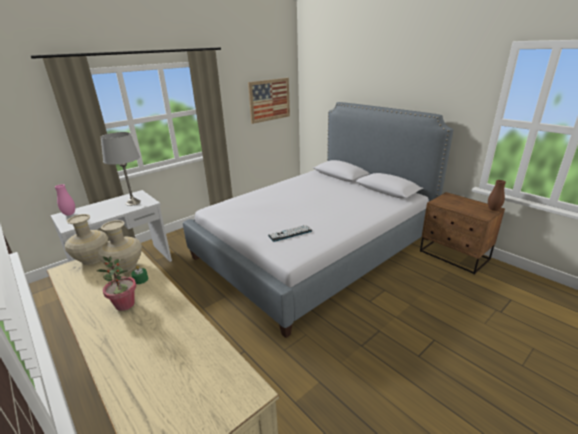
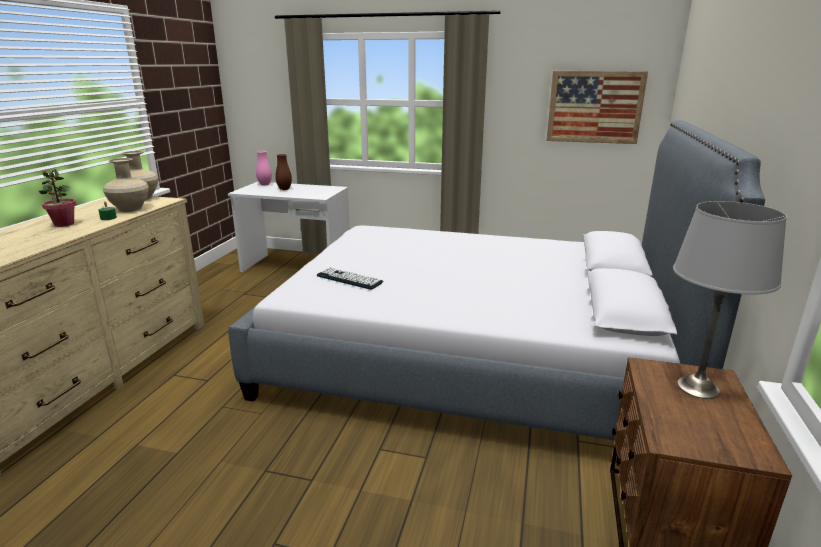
camera: 55 degrees right, 5 degrees down
grey table lamp [100,132,141,206] -> grey table lamp moved to [673,201,787,399]
brown vase [488,180,506,211] -> brown vase moved to [275,154,292,190]

